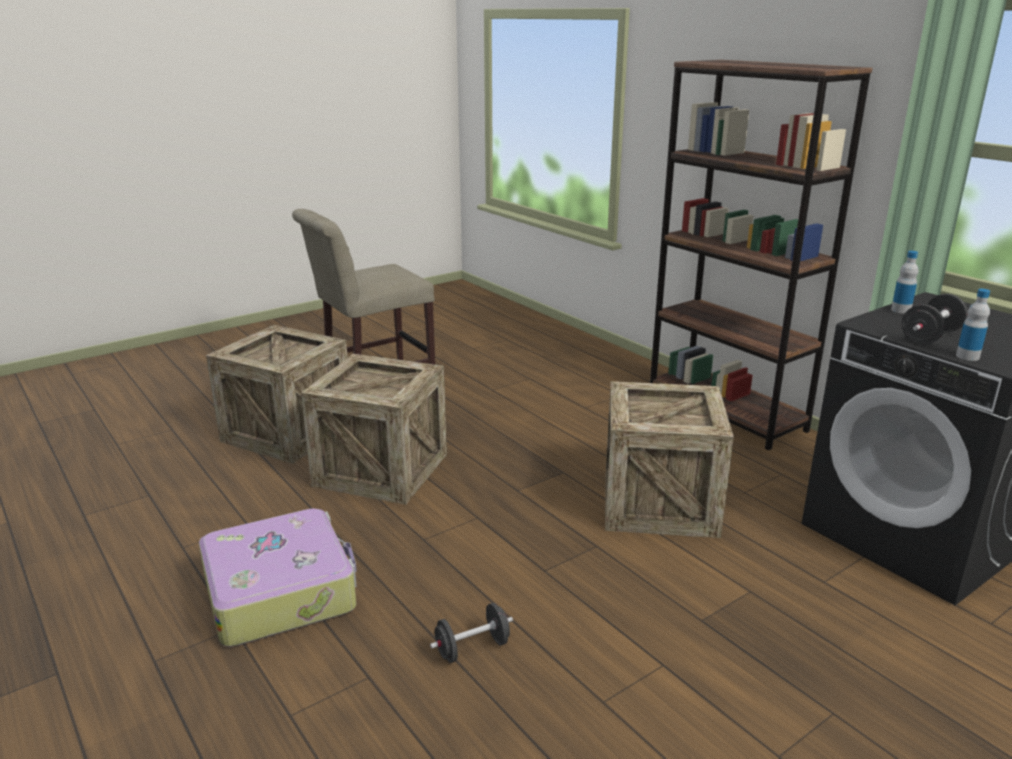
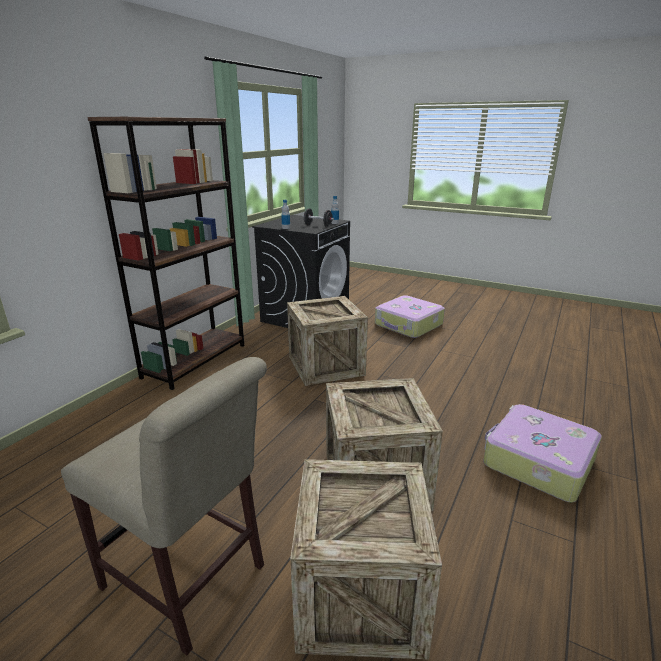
camera: 115 degrees left, 0 degrees up
black dumbbell [430,603,513,663] -> none
none -> suitcase [375,295,445,338]

